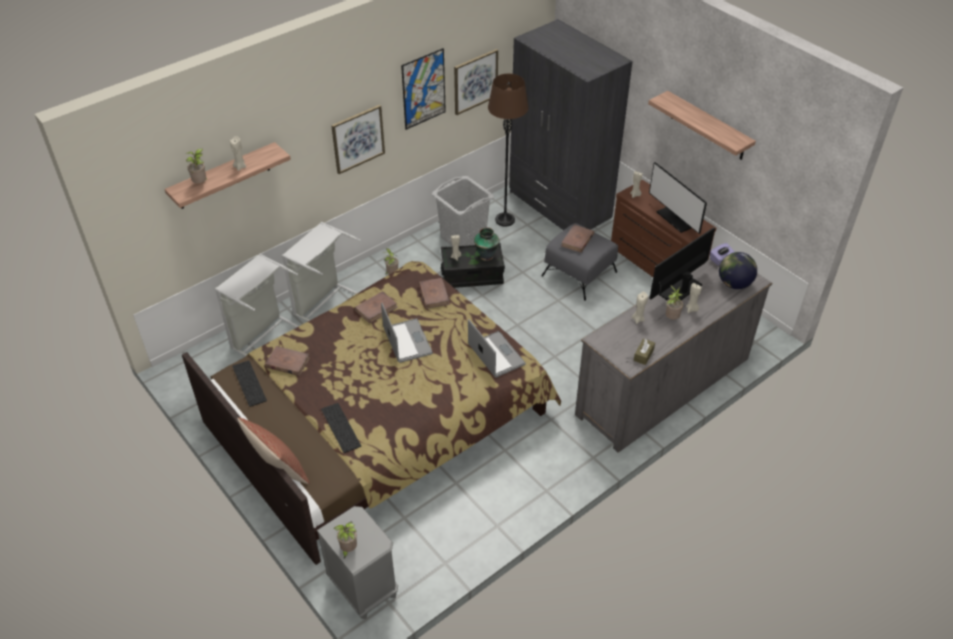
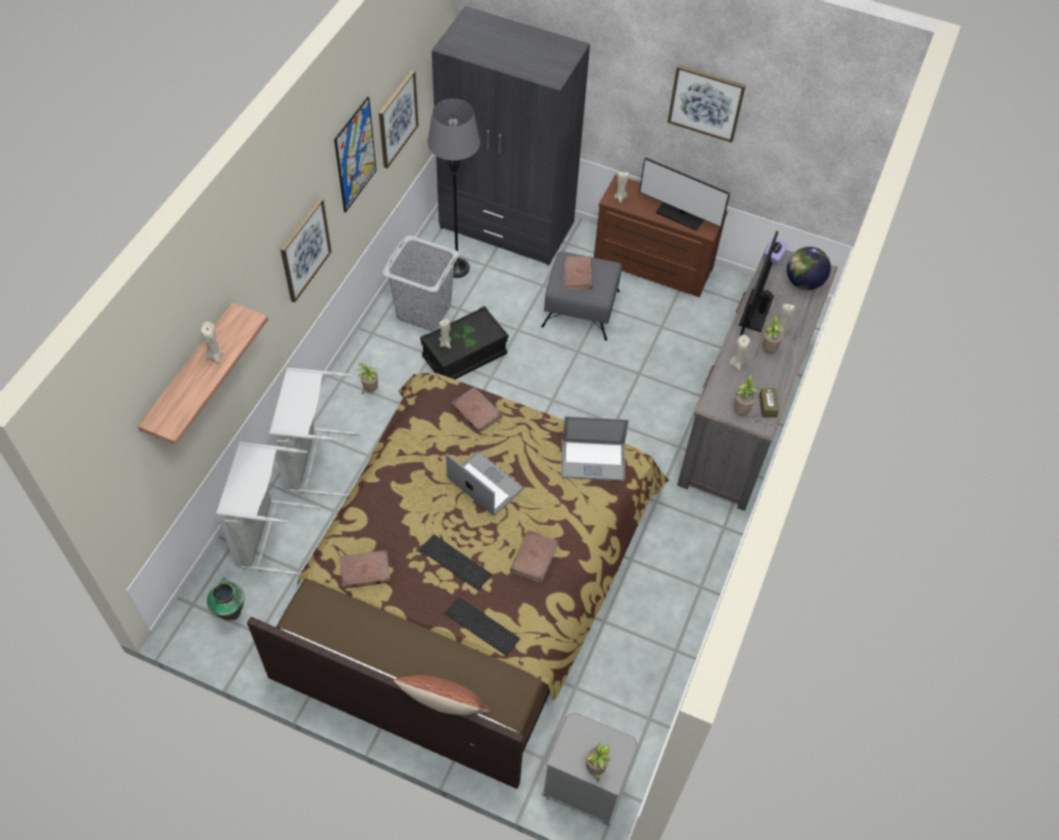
camera: 30 degrees left, 10 degrees up
potted plant [186,148,207,183] -> potted plant moved to [734,375,758,414]
keyboard [232,360,267,407] -> keyboard moved to [420,534,492,590]
brown book [354,291,398,324] -> brown book moved to [510,530,559,583]
laptop [468,319,526,378] -> laptop turned 150 degrees clockwise [561,416,629,481]
vase [474,227,500,261] -> vase moved to [207,578,245,621]
brown floor lamp [488,74,529,227] -> grey floor lamp [427,99,480,278]
shelf [648,91,756,160] -> picture [667,65,746,143]

